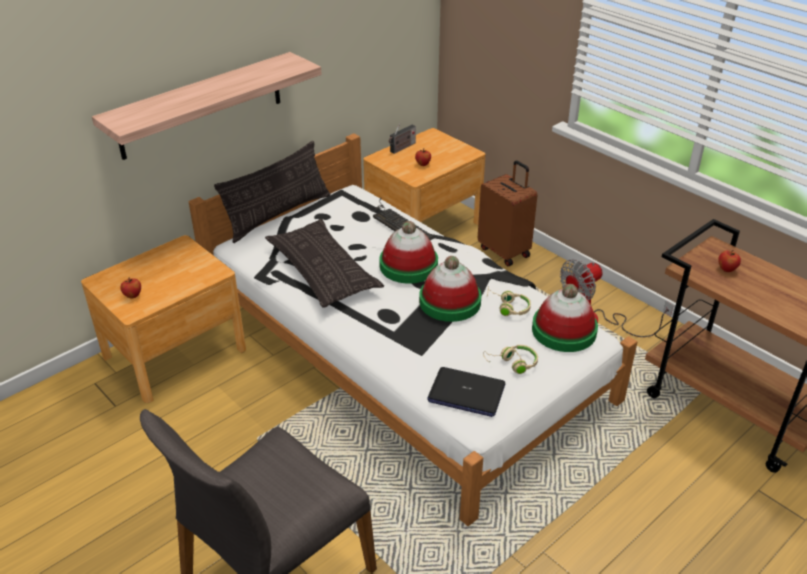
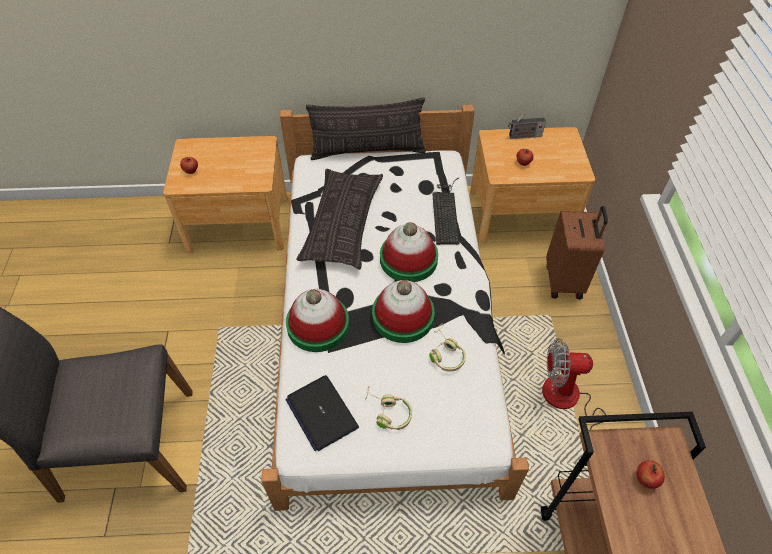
camera: 40 degrees right, 15 degrees up
shelf [92,52,321,160] -> none
hat [532,284,598,352] -> hat moved to [286,289,349,352]

